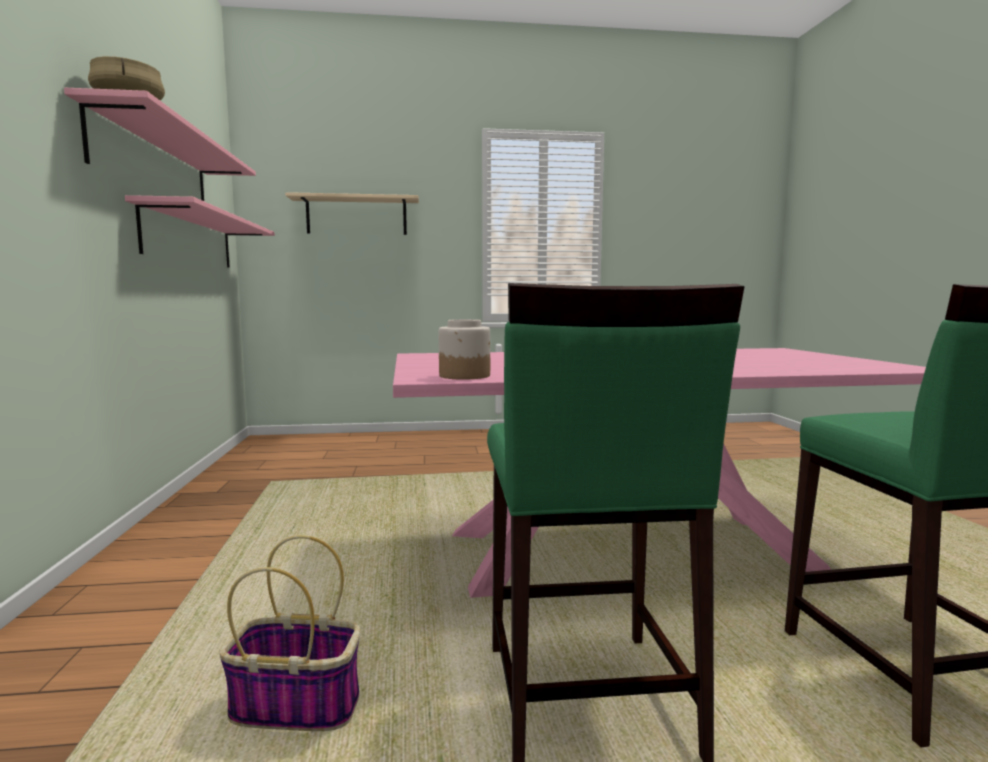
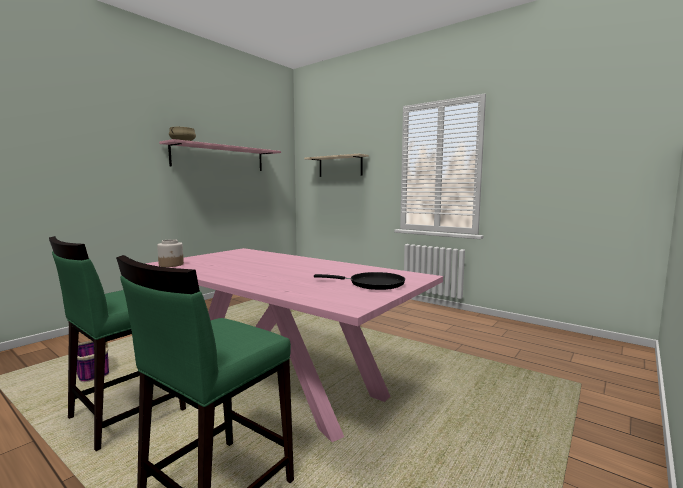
camera: 45 degrees right, 0 degrees up
pink shelf [125,195,275,267] -> none
none -> black frying pan [314,272,405,290]

